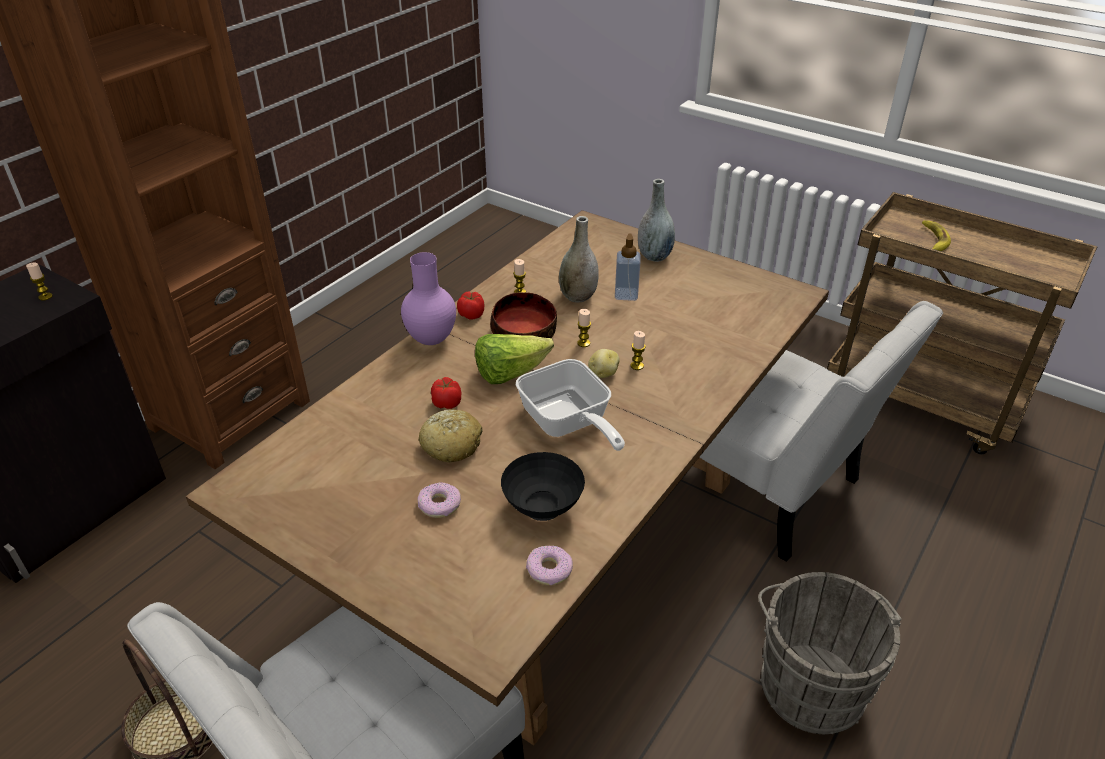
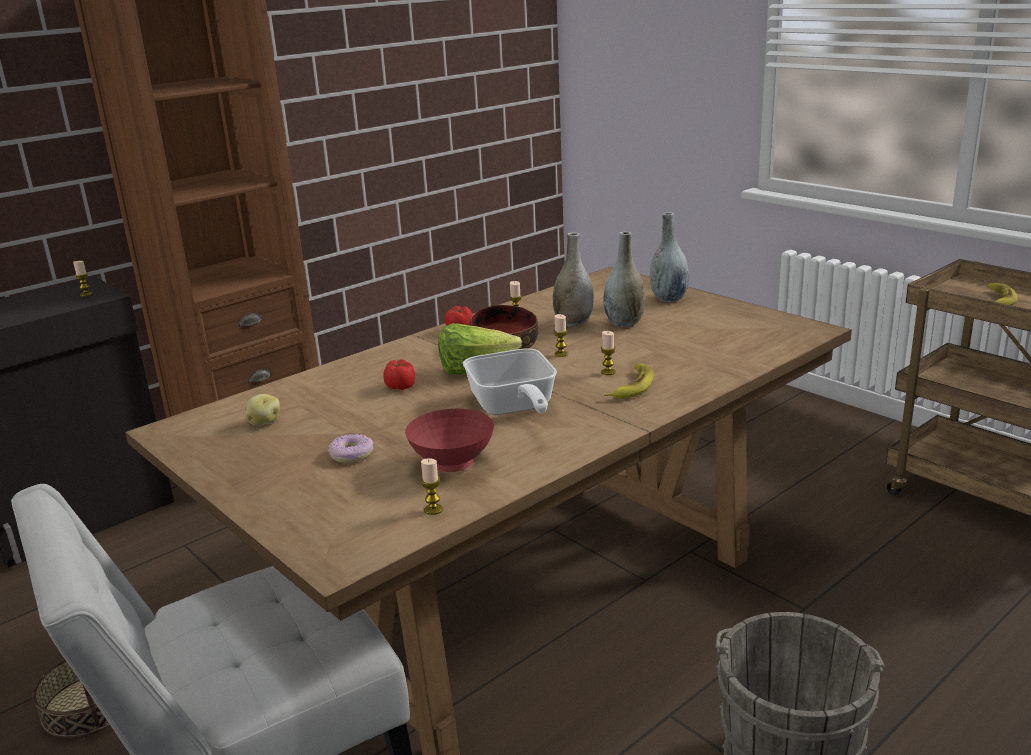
camera: 15 degrees right, 15 degrees down
purple vase [401,252,456,345] -> none
bread [418,410,483,462] -> none
black bowl [501,452,585,521] -> red bowl [405,409,494,472]
donut [526,545,573,585] -> candle [421,458,443,515]
potato [588,349,620,378] -> potato moved to [244,394,280,426]
soap dispenser [615,233,640,301] -> grey vase [603,231,645,327]
white chair [699,301,943,562] -> none
none -> banana [604,363,654,399]

